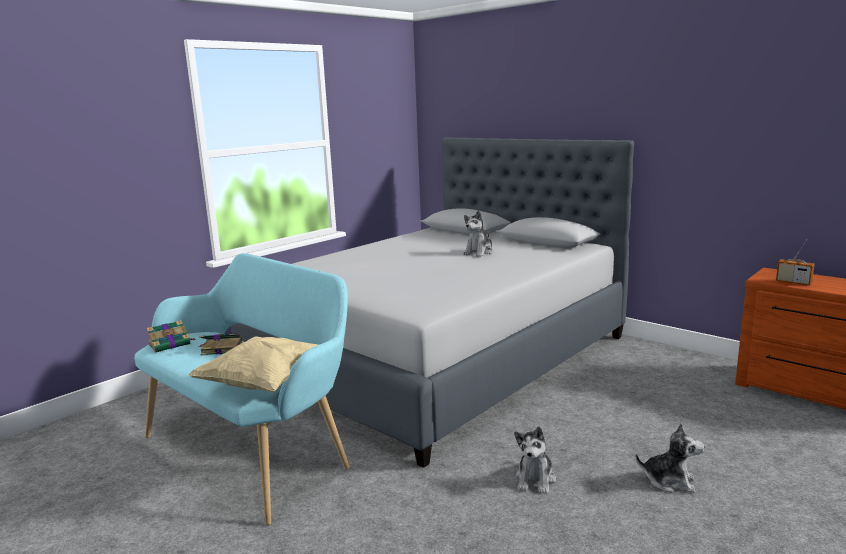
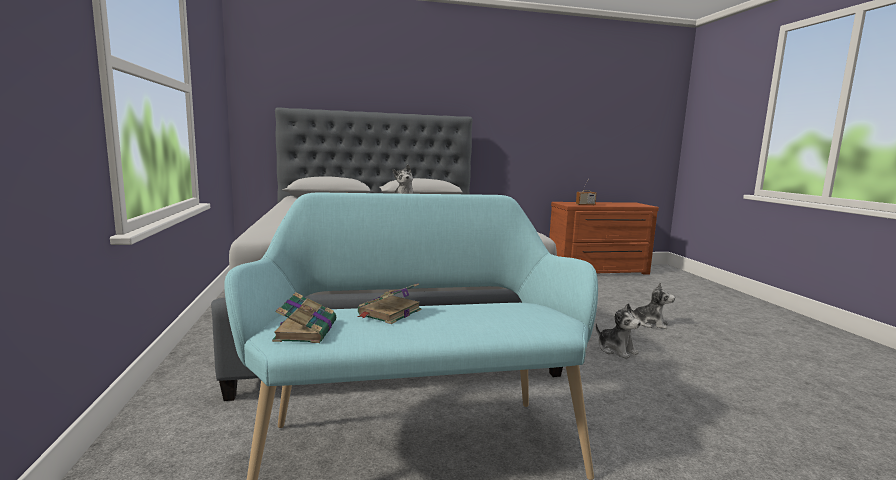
camera: 55 degrees left, 5 degrees down
beige pillow [188,337,319,393] -> none
plush toy [636,423,705,493] -> plush toy turned 60 degrees clockwise [629,282,675,329]

